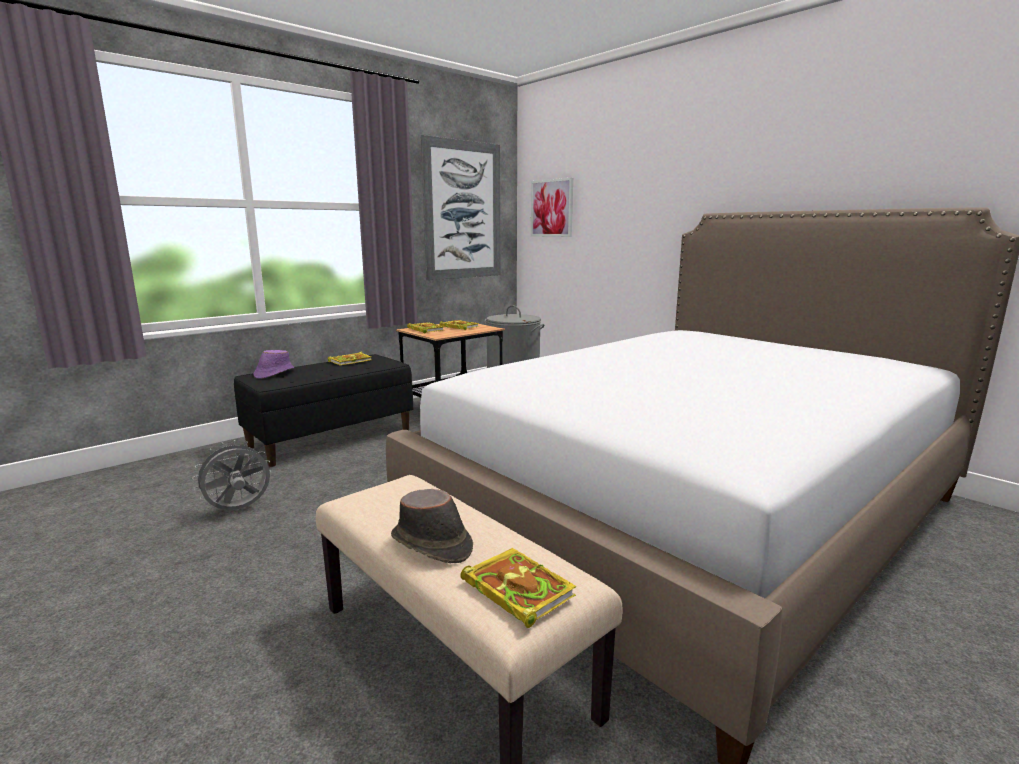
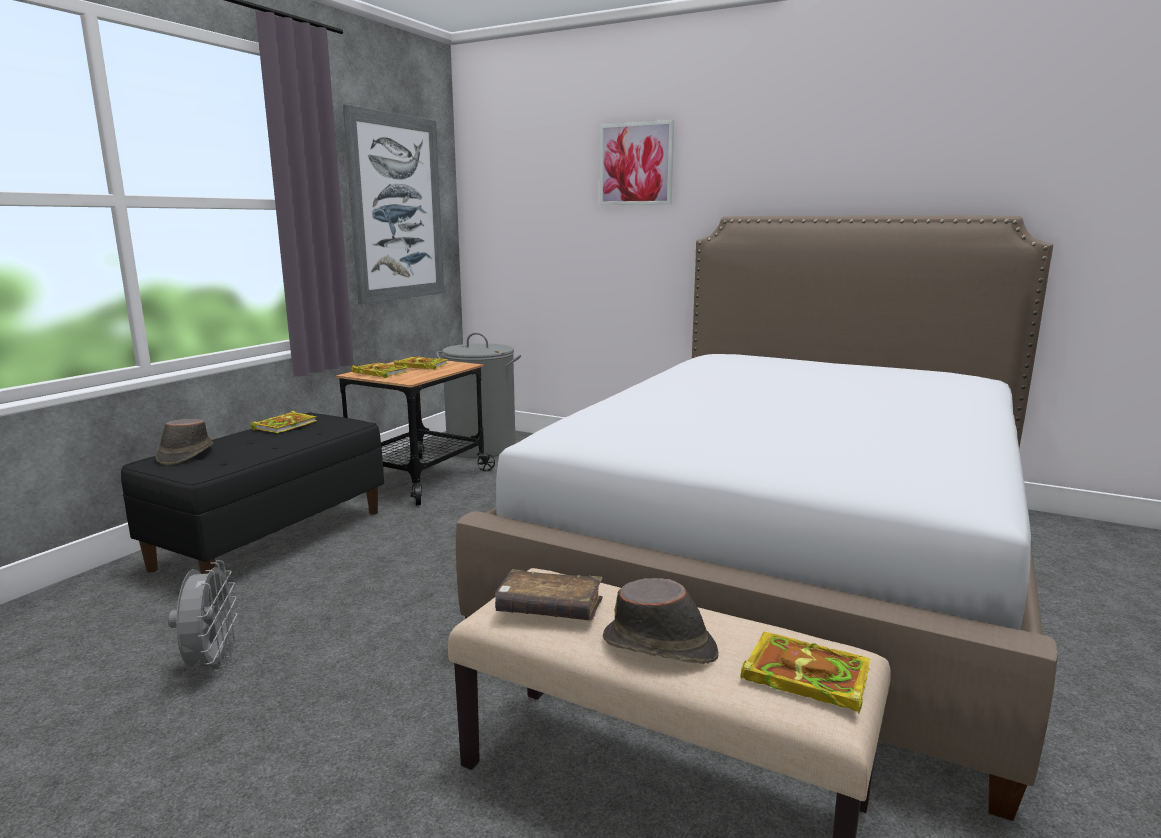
camera: 20 degrees left, 0 degrees up
grey fan [192,440,271,510] -> grey fan turned 135 degrees clockwise [168,560,237,672]
purple hat [253,350,294,379] -> brown hat [156,419,213,465]
picture [531,178,573,237] -> picture moved to [599,120,674,205]
none -> brown book [495,569,603,620]

